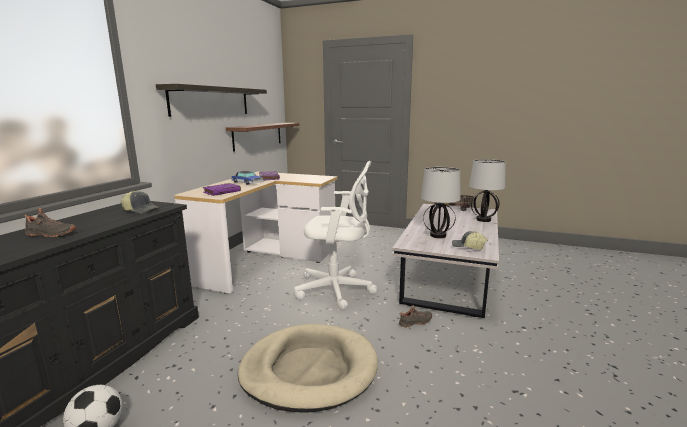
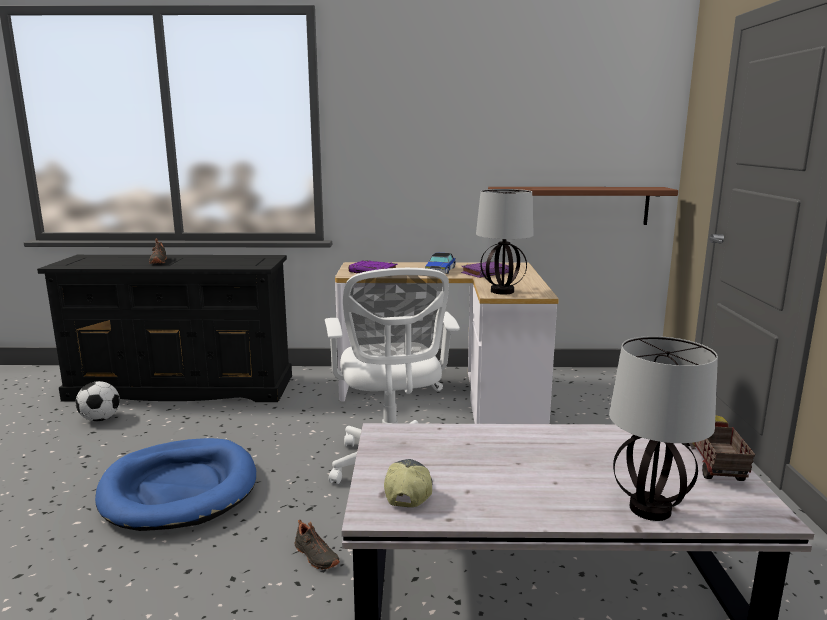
camera: 70 degrees right, 0 degrees up
cap [121,191,160,214] -> none
shelf [156,84,267,117] -> none
beige dog bed [238,324,378,413] -> blue dog bed [95,438,256,531]
table lamp [421,167,461,238] -> table lamp moved to [476,189,534,294]

